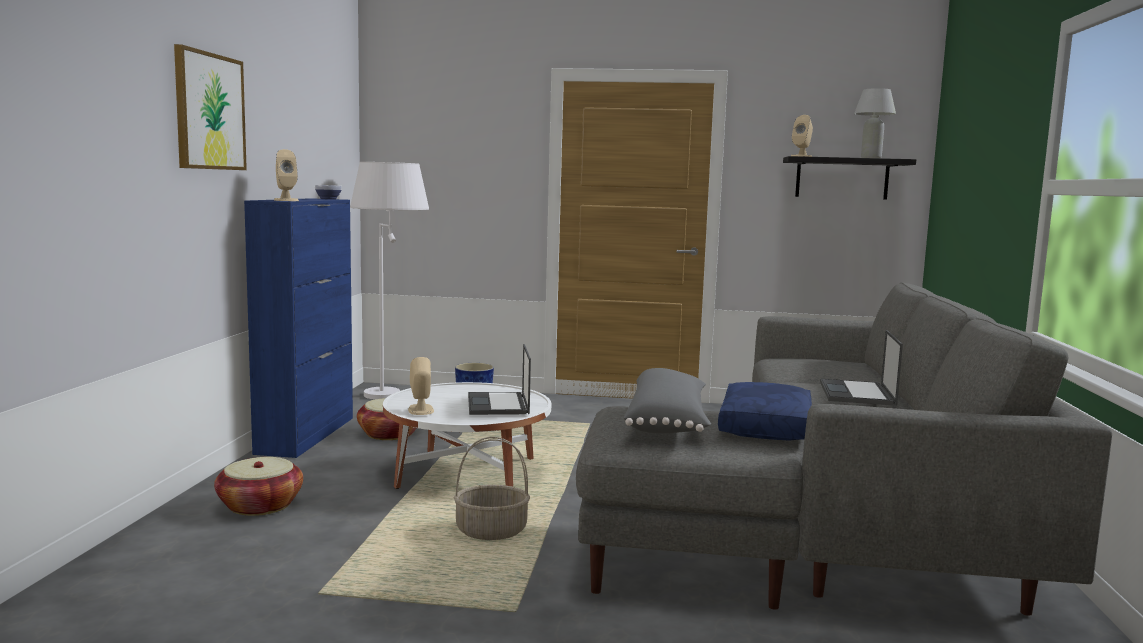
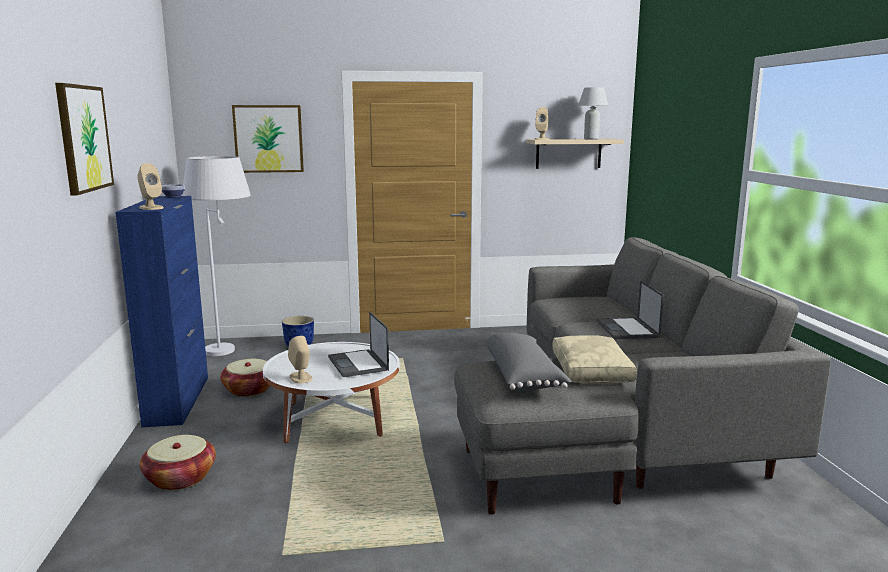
camera: 15 degrees left, 5 degrees up
basket [454,437,530,540] -> none
blue pillow [718,382,812,441] -> beige pillow [552,335,637,384]
black shelf [783,156,916,199] -> beige shelf [526,139,624,169]
none -> picture [232,105,304,173]

